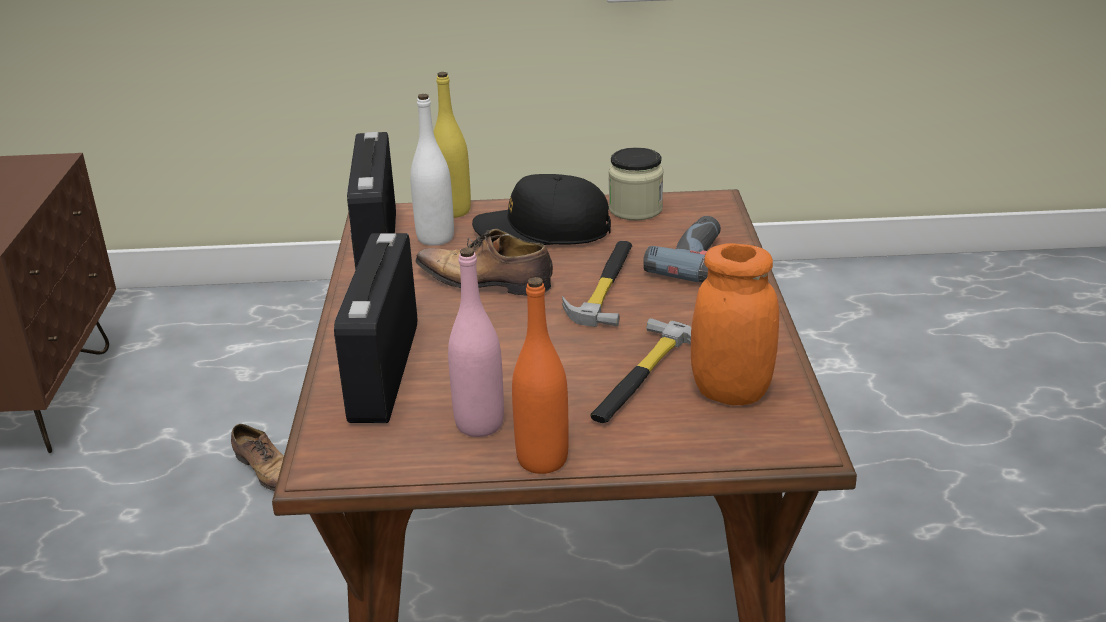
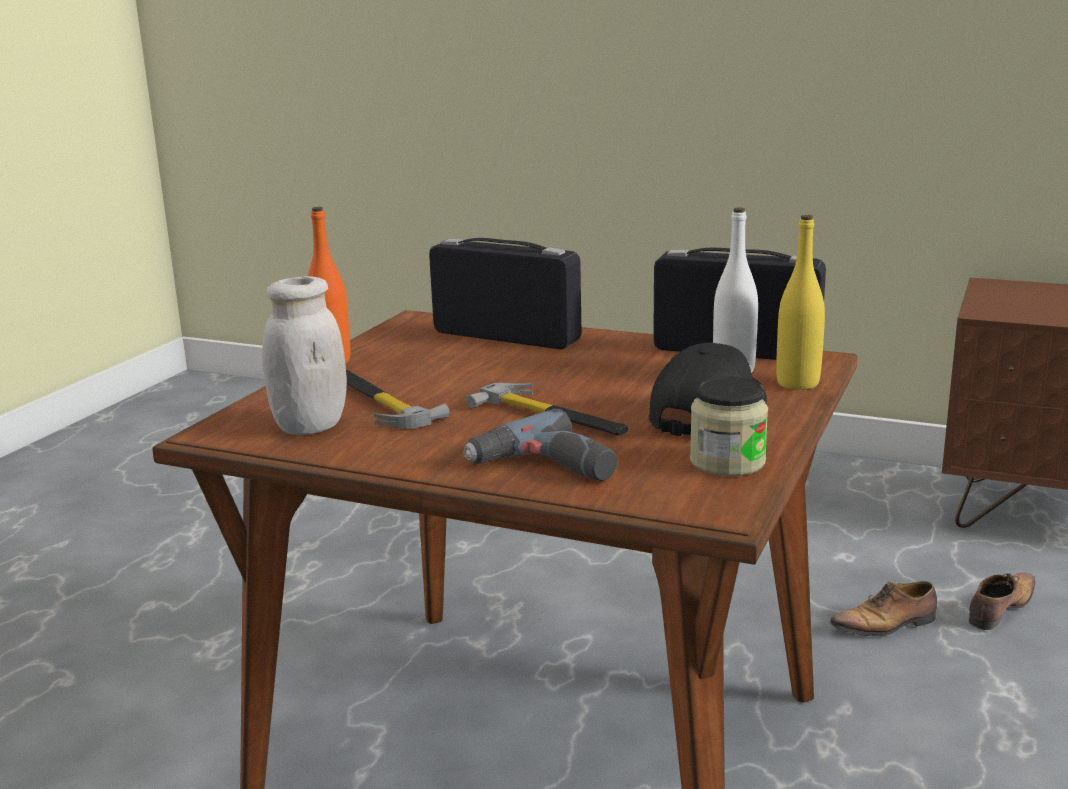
camera: 115 degrees right, 10 degrees down
shoe [415,229,553,296] -> shoe moved to [969,572,1035,630]
pink bottle [448,247,504,437] -> none
orange jar [691,243,779,405] -> white jar [262,276,347,435]

